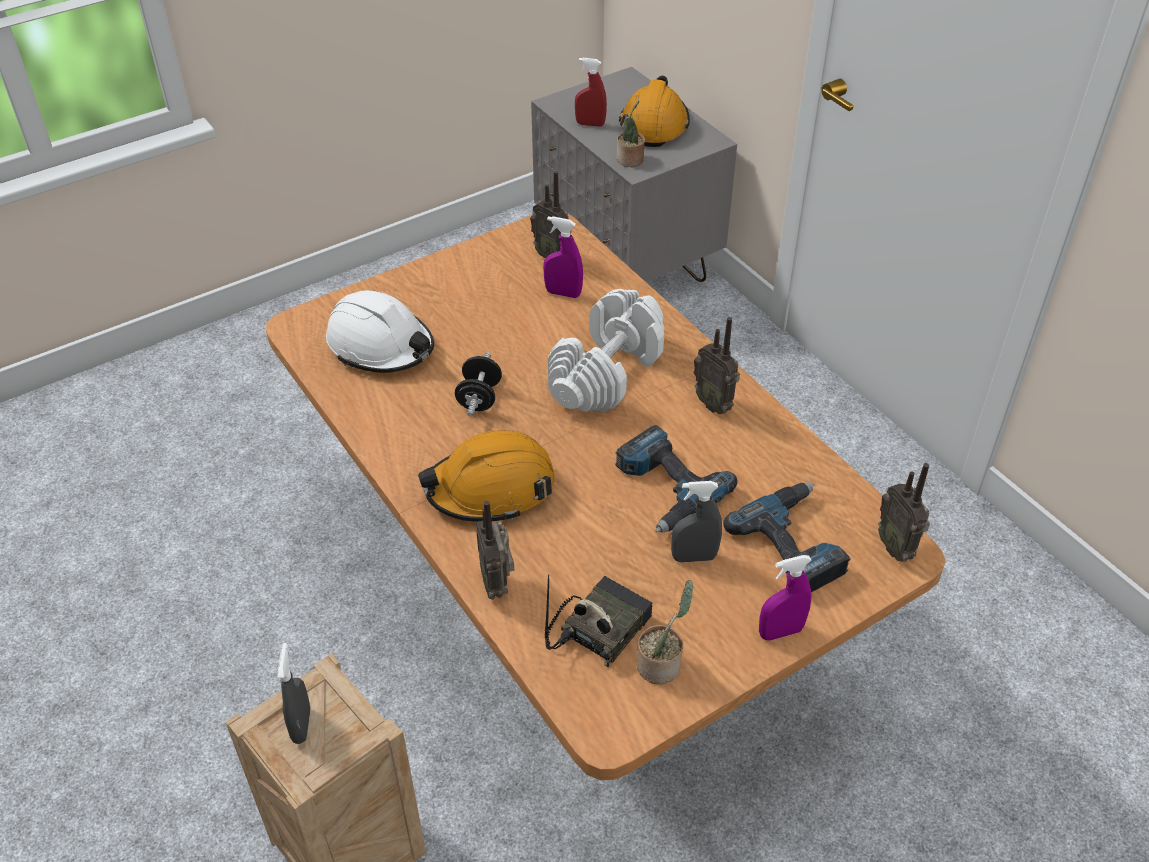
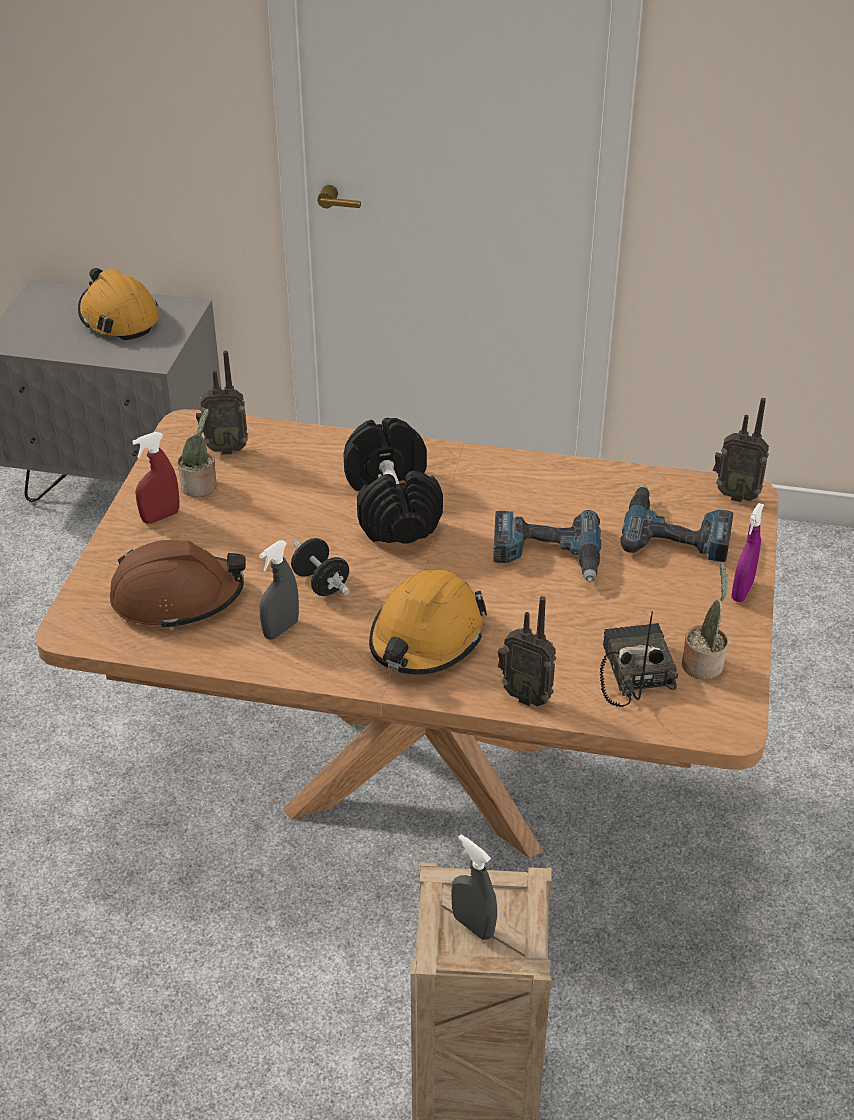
camera: 45 degrees left, 5 degrees down
white hard hat [326,290,434,373] -> brown hard hat [110,540,246,630]
purple spray bottle [543,216,583,298] -> none
white dumbbell [548,289,664,413] -> black dumbbell [343,418,443,543]
red spray bottle [575,58,607,126] -> red spray bottle moved to [132,432,179,524]
potted plant [617,100,645,167] -> potted plant moved to [177,409,217,497]
grey spray bottle [671,481,722,563] -> grey spray bottle moved to [259,540,299,640]
radio [694,317,740,414] -> none

